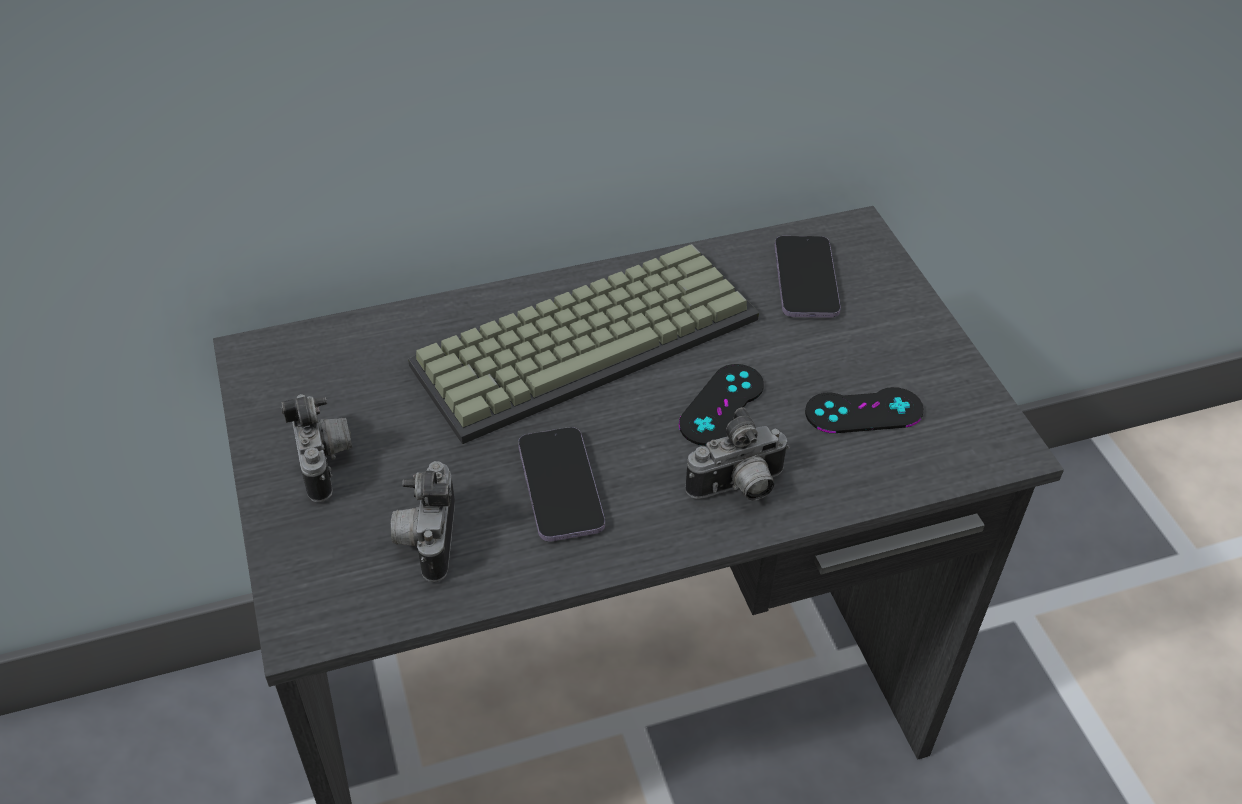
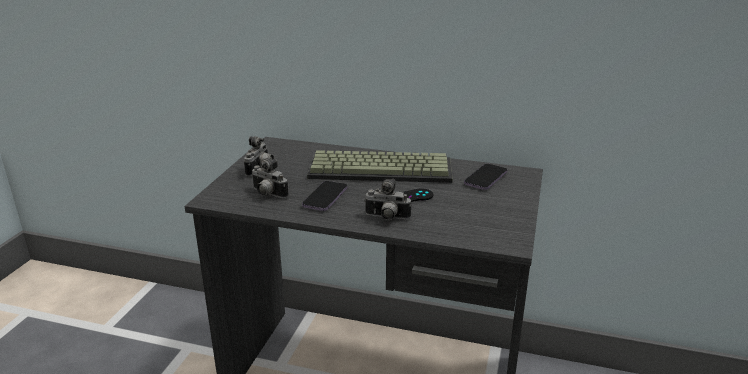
camera: 35 degrees right, 20 degrees down
camera [391,461,455,582] -> camera turned 90 degrees counterclockwise [252,158,289,198]
black game controller [805,387,924,433] -> none

